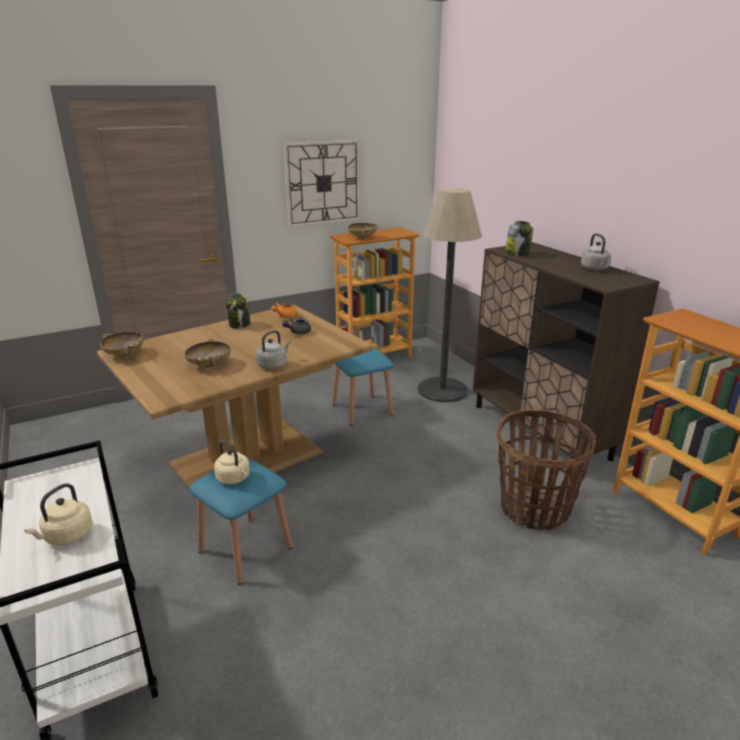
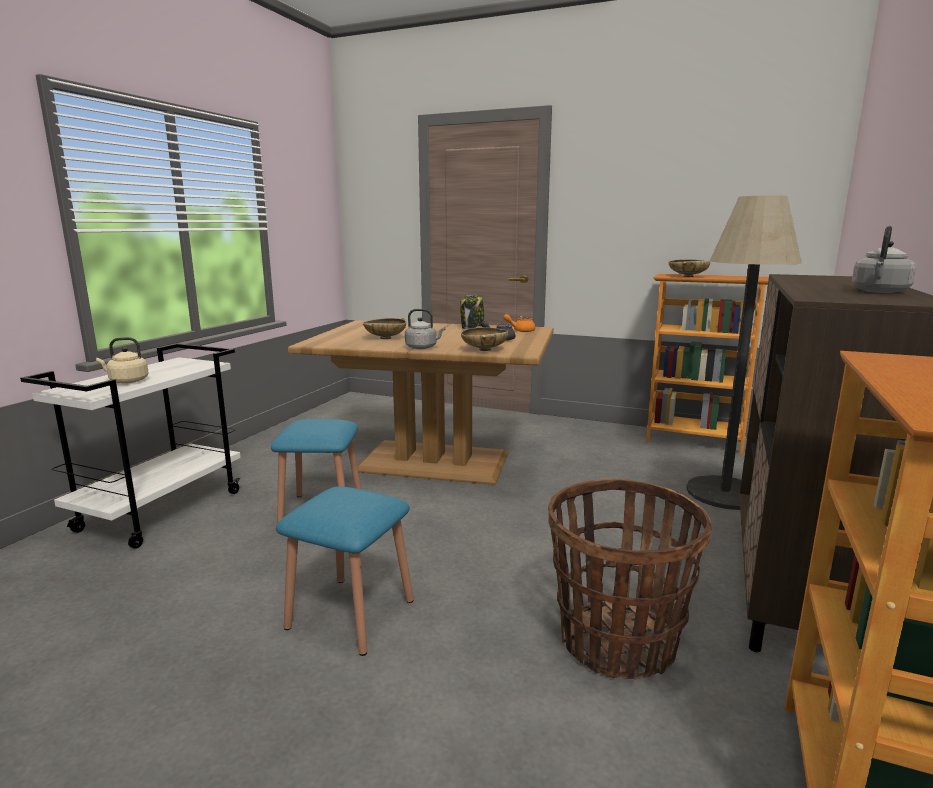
camera: 50 degrees right, 10 degrees down
beige bowl [100,332,144,357] -> beige bowl moved to [461,326,508,351]
beige kettle [214,441,250,484] -> none
wall clock [284,140,360,228] -> none
blue stool [332,347,394,426] -> blue stool moved to [276,486,414,656]
jar [505,221,533,256] -> none

